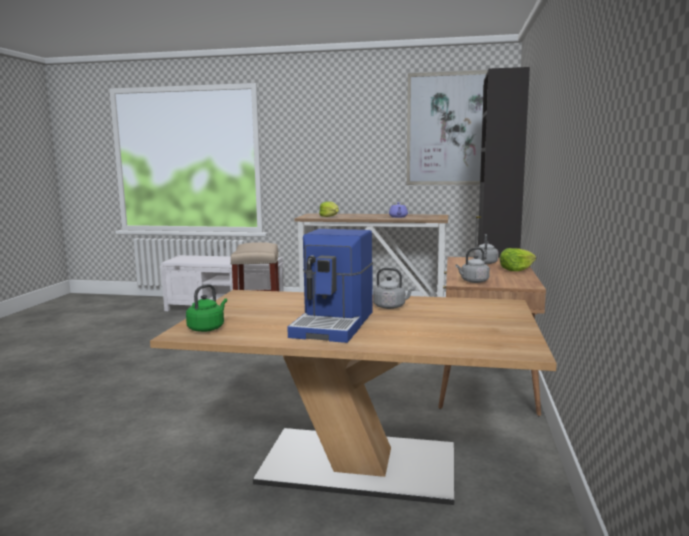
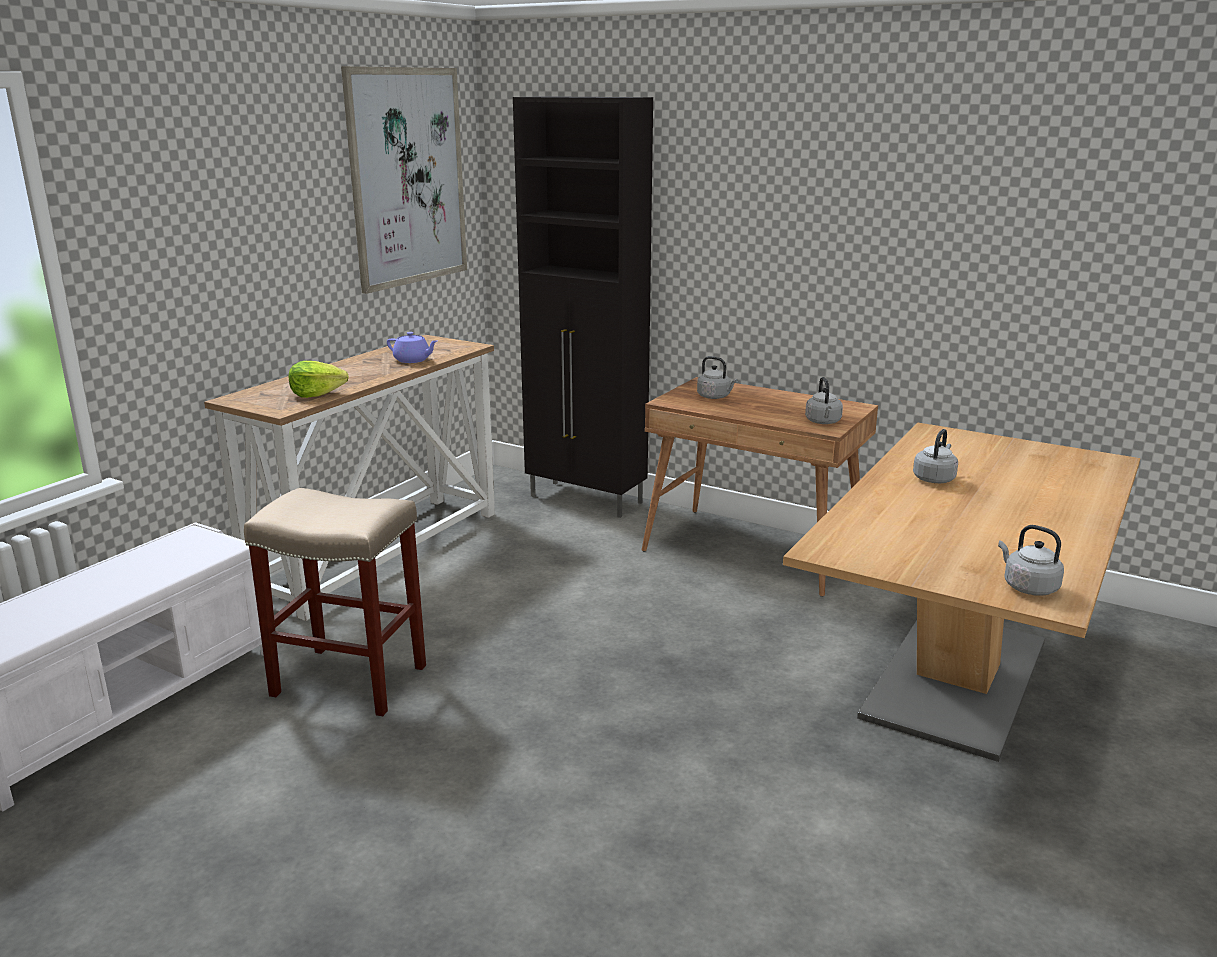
camera: 70 degrees left, 10 degrees up
green kettle [186,284,227,332] -> grey kettle [998,525,1064,596]
coffee machine [287,229,373,343] -> none
lettuce [500,248,536,271] -> none

